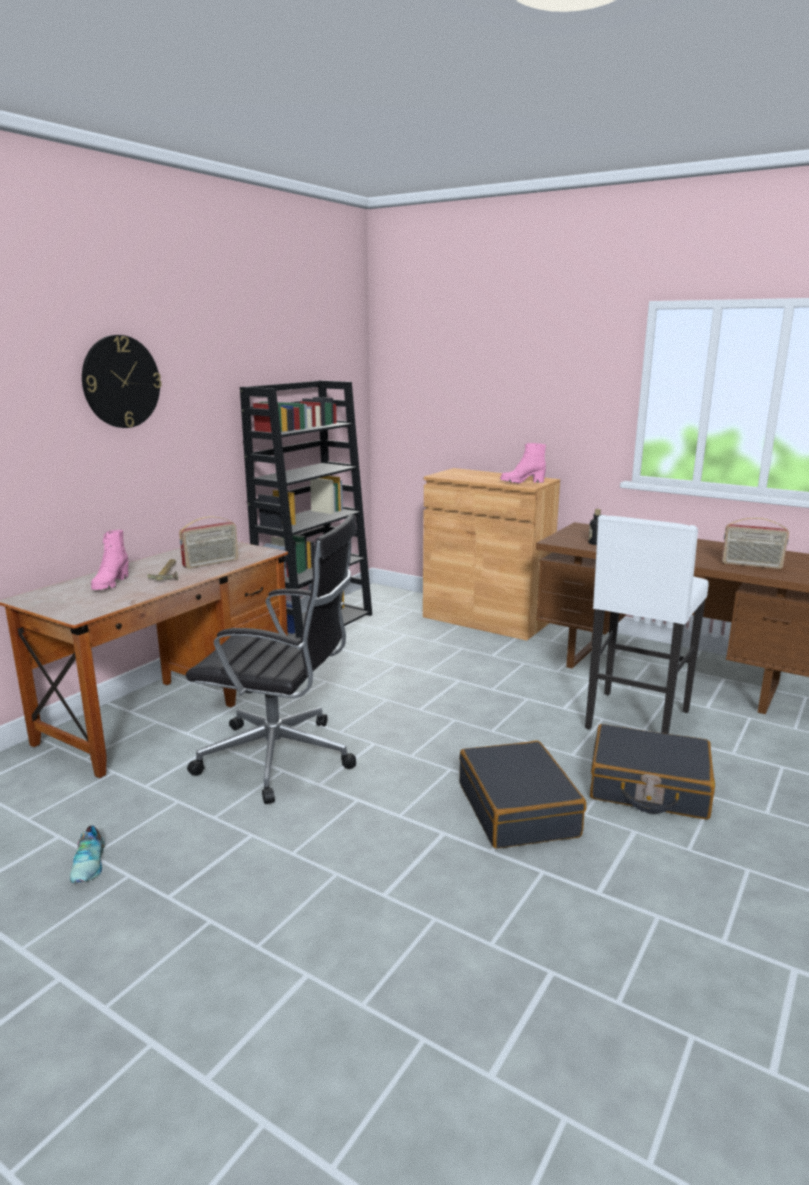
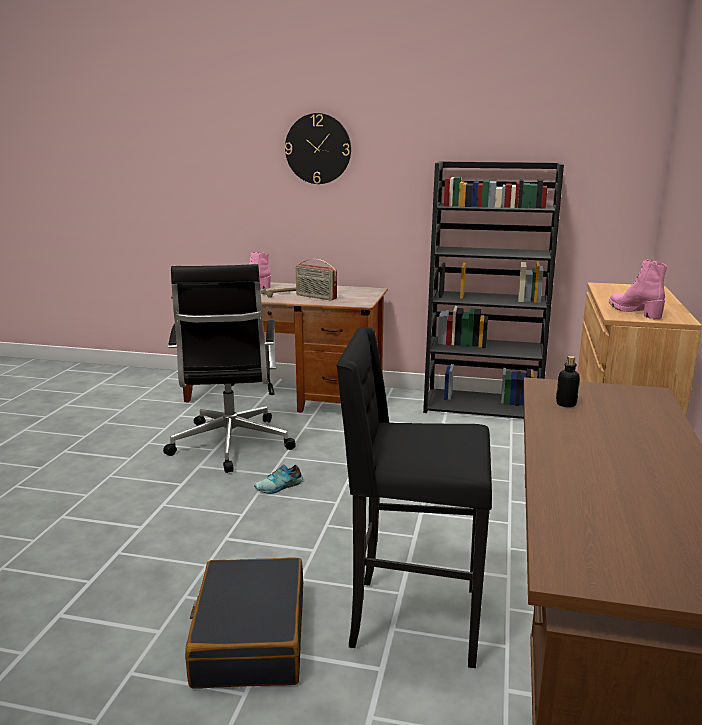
camera: 70 degrees right, 0 degrees up
shoe [70,825,105,883] -> shoe moved to [254,464,303,494]
black suitcase [459,741,586,849] -> none
white stool [585,515,709,734] -> black stool [336,327,492,668]
radio [722,517,789,569] -> none

